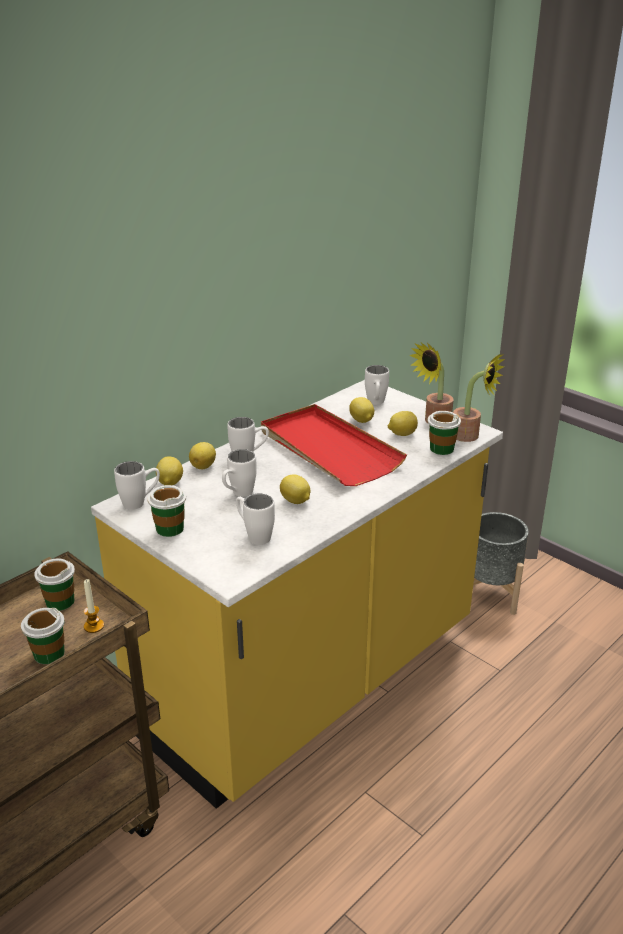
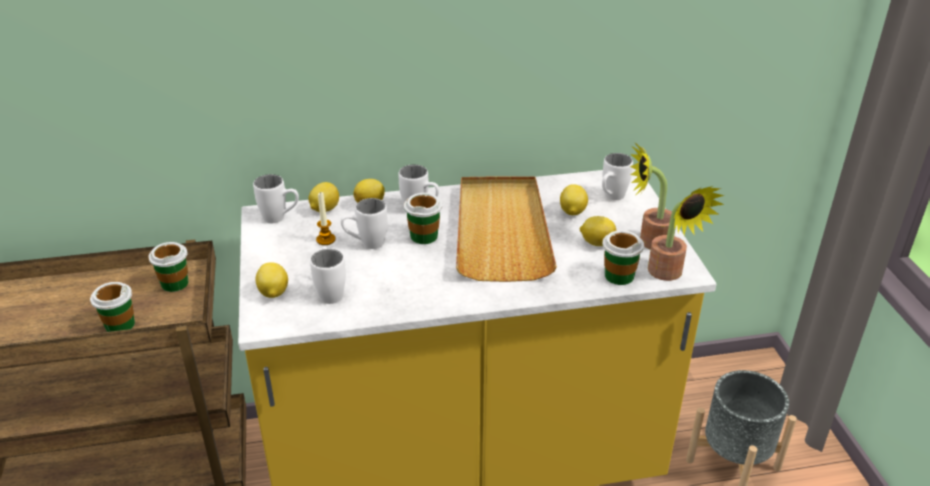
camera: 35 degrees right, 5 degrees up
candle [84,579,104,633] -> candle moved to [316,191,336,245]
cup [147,485,186,537] -> cup moved to [404,193,442,244]
red tray [261,404,407,486] -> beige tray [456,176,557,282]
lemon [280,474,310,504] -> lemon moved to [256,262,288,298]

